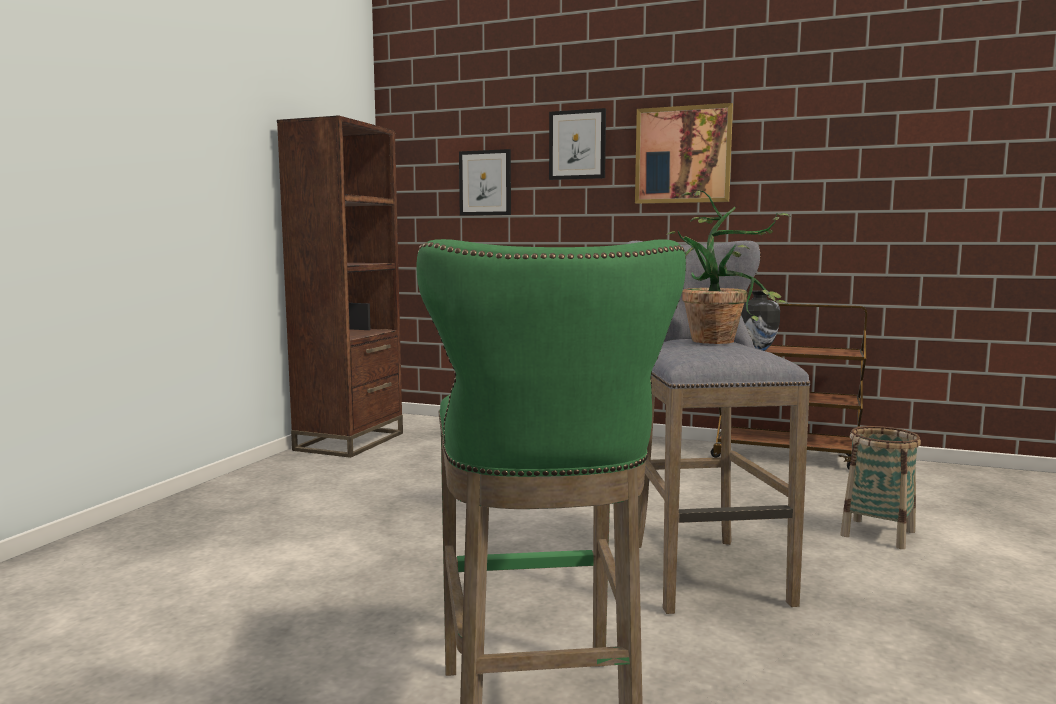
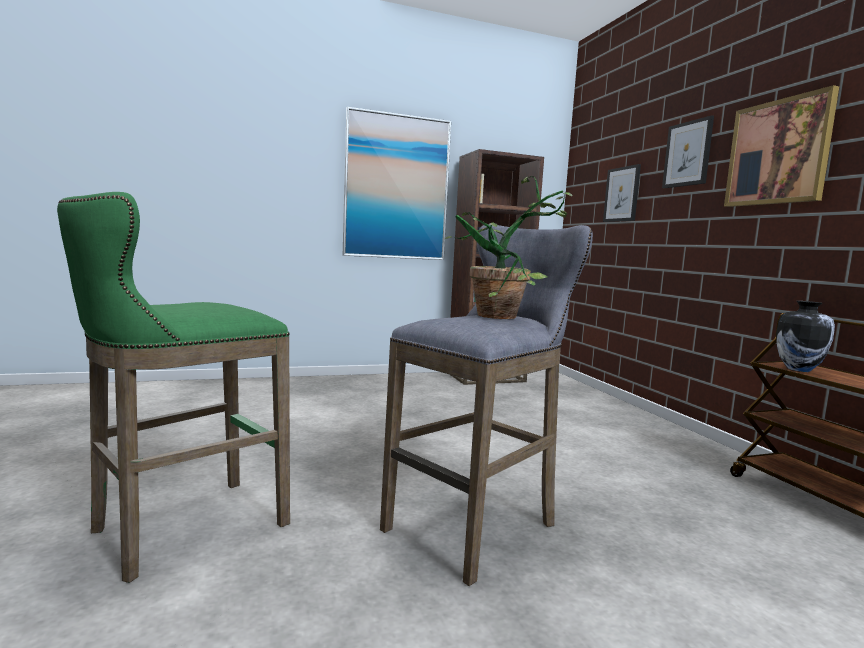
camera: 50 degrees right, 0 degrees up
basket [840,426,921,549] -> none
none -> picture [343,107,451,260]

